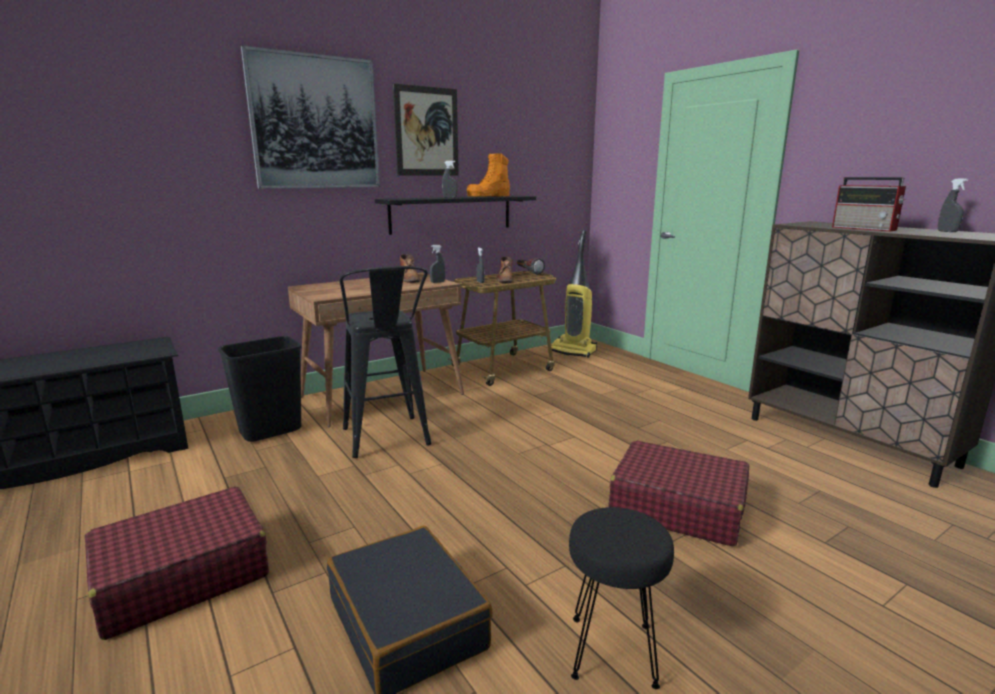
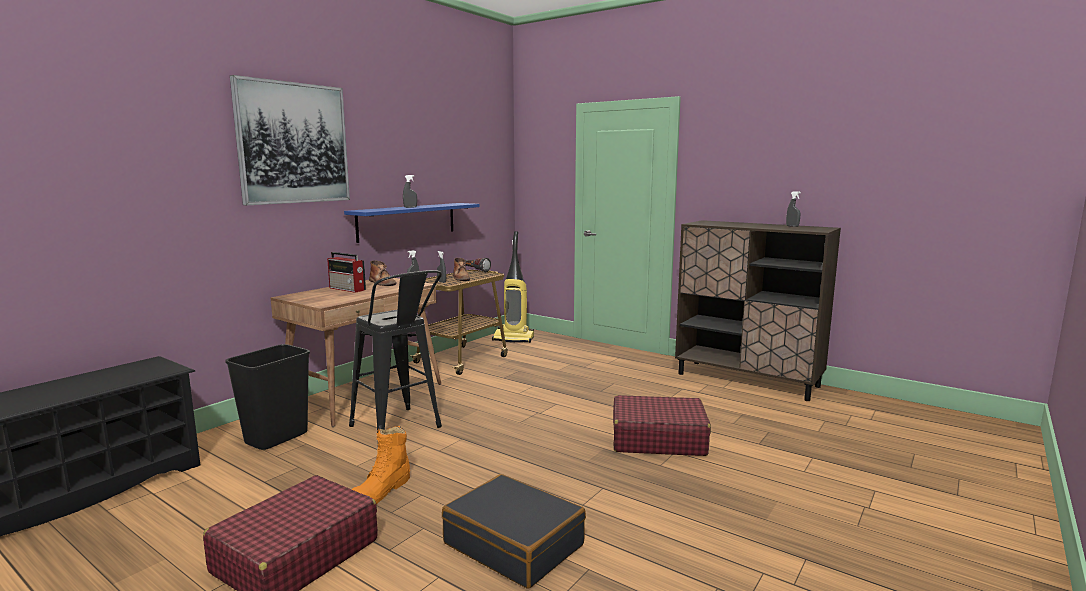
camera: 20 degrees left, 5 degrees down
black shelf [375,195,536,235] -> blue shelf [344,203,480,243]
picture [393,83,459,175] -> none
orange boot [467,153,510,197] -> orange boot moved to [352,426,410,504]
black stool [569,507,674,689] -> none
radio [832,177,906,231] -> radio moved to [327,252,366,293]

